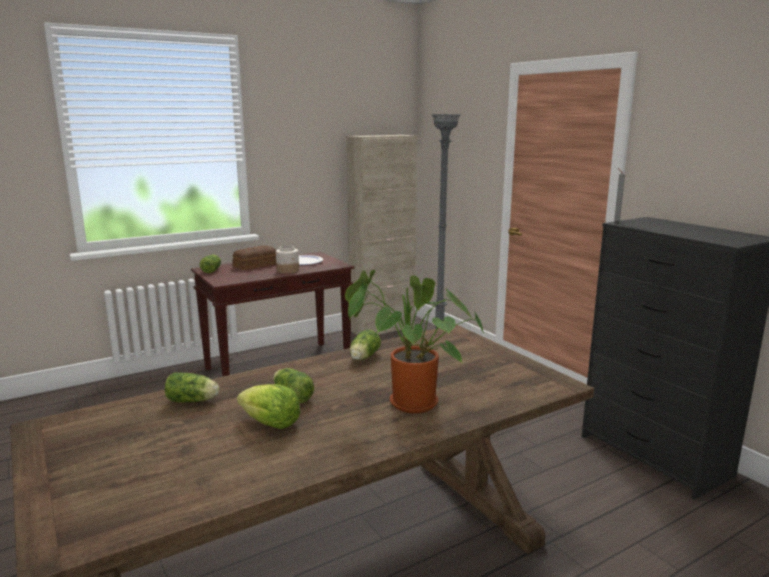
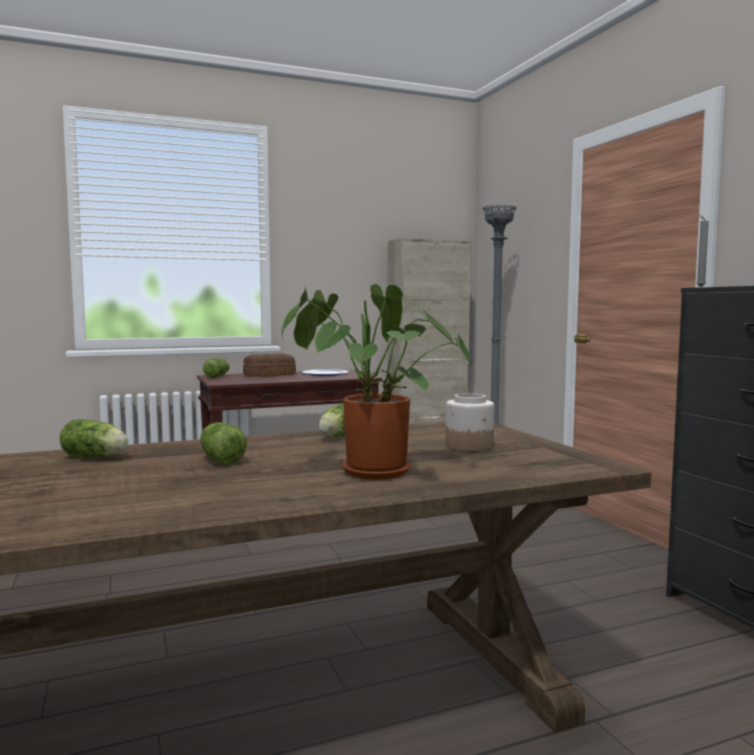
camera: 10 degrees right, 10 degrees down
lettuce [237,384,300,429] -> none
jar [276,246,299,274] -> jar moved to [445,393,494,452]

